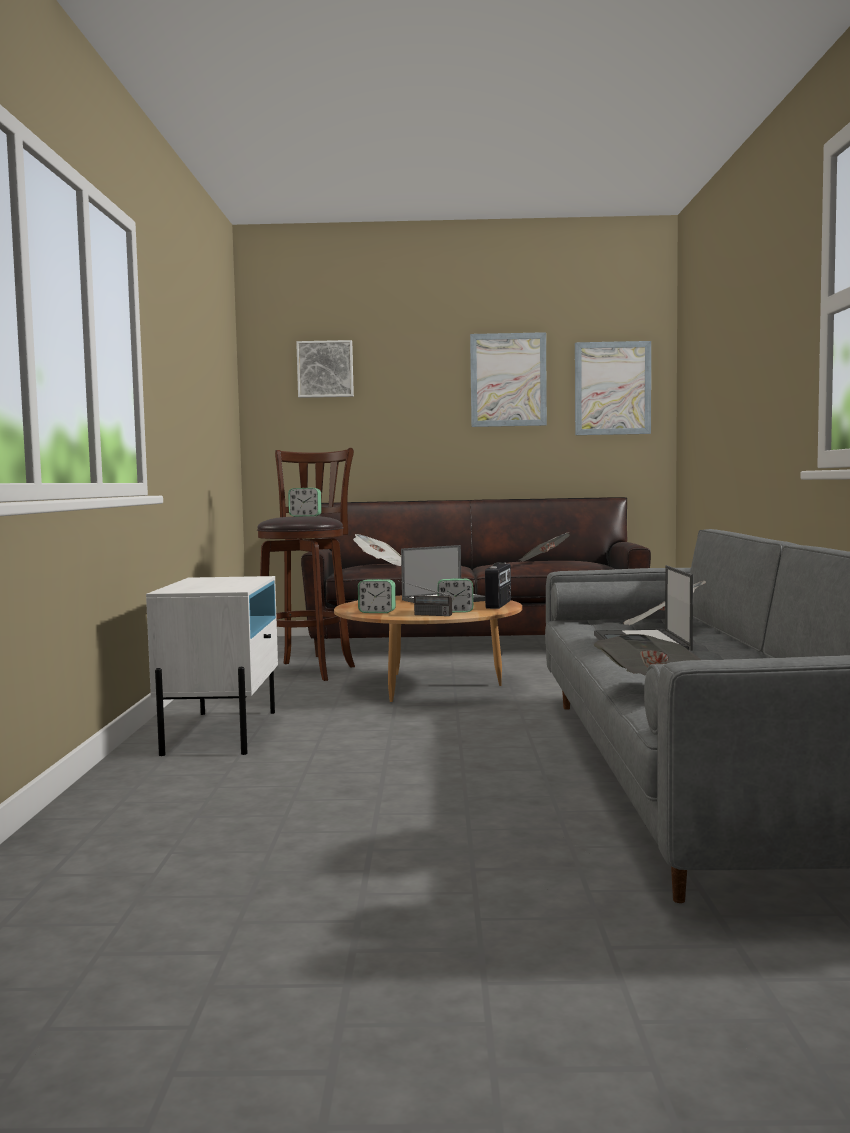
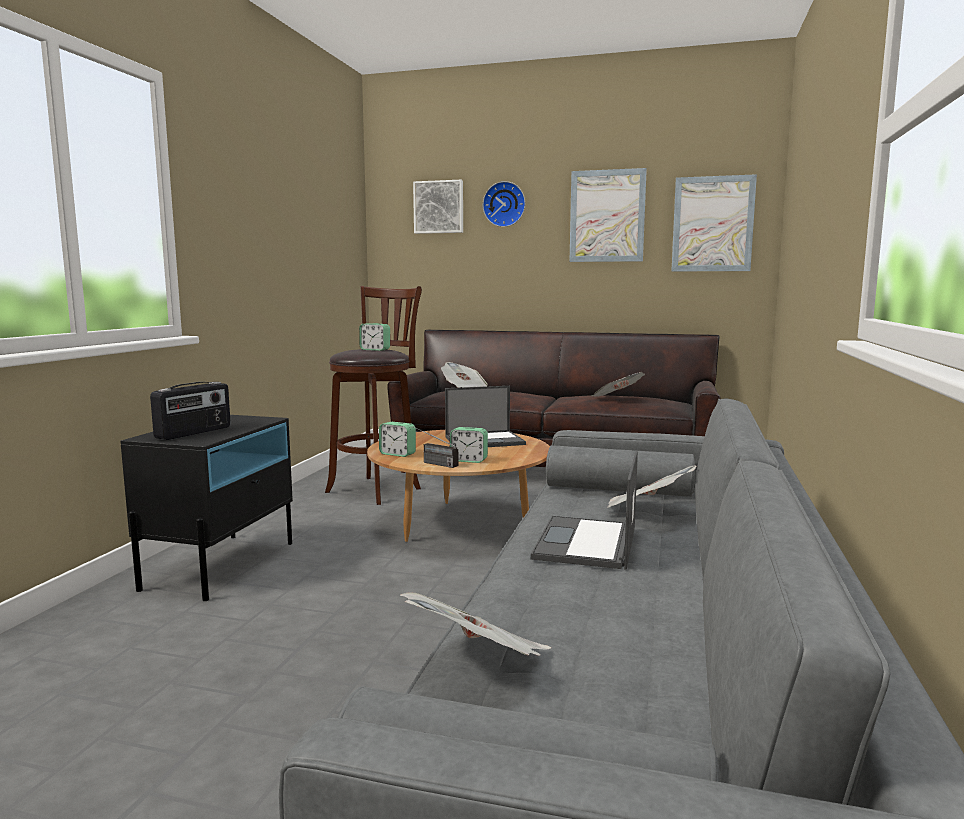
camera: 15 degrees right, 5 degrees up
white nightstand [146,576,278,756] -> black nightstand [120,415,293,601]
radio [485,562,511,609] -> radio moved to [150,382,231,440]
none -> wall clock [483,181,526,227]

